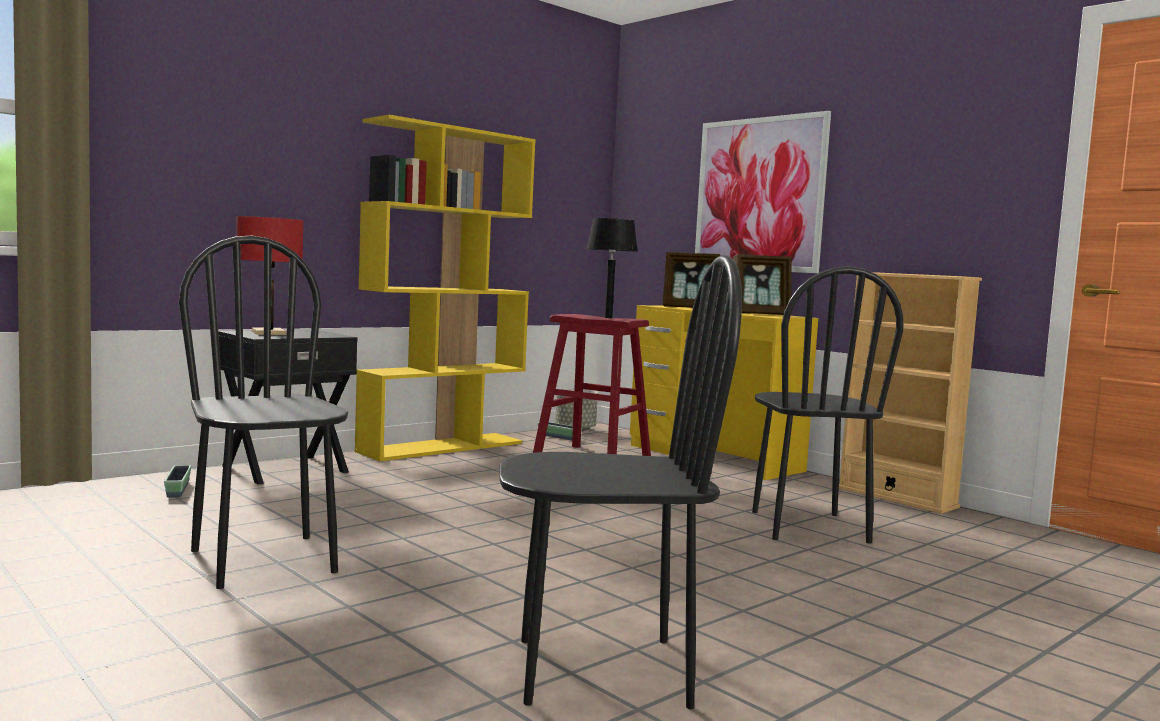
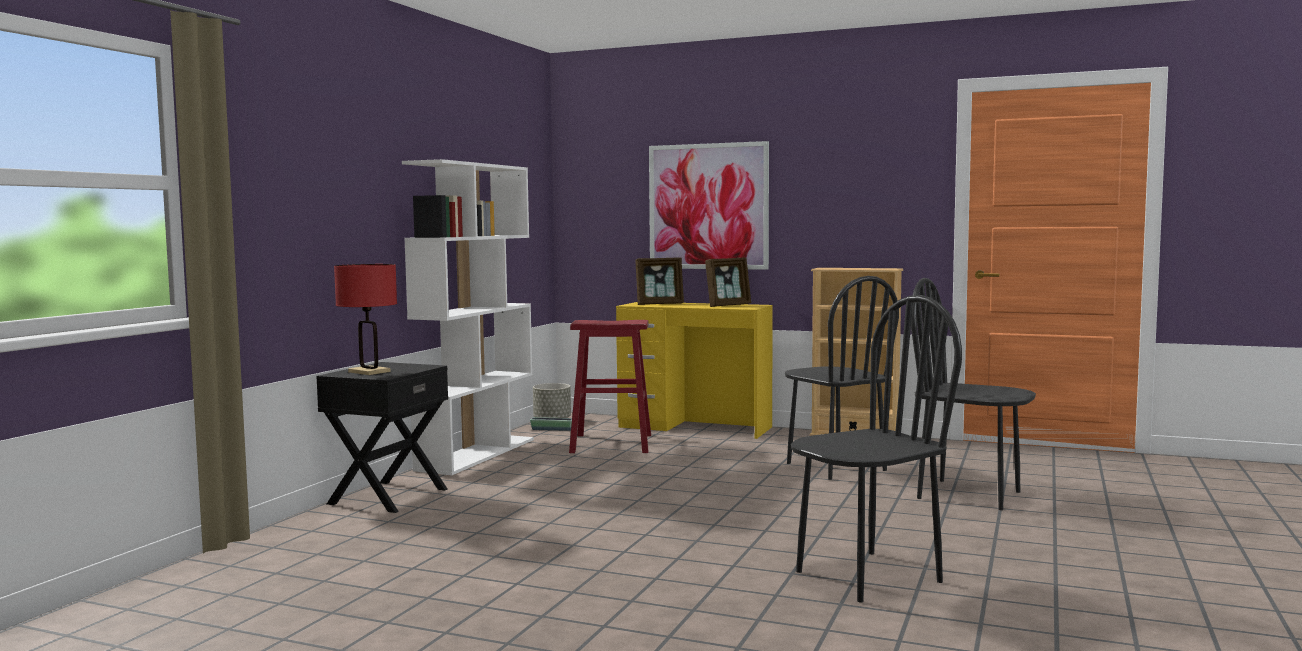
camera: 25 degrees left, 0 degrees up
planter [164,465,191,497] -> none
black chair [179,236,348,589] -> black chair moved to [911,278,1036,510]
yellow bookcase [355,115,536,461] -> white bookcase [402,159,534,475]
black table lamp [586,218,637,318] -> none

